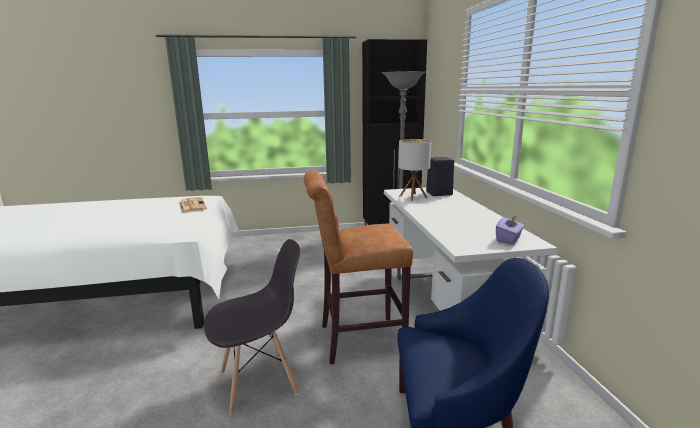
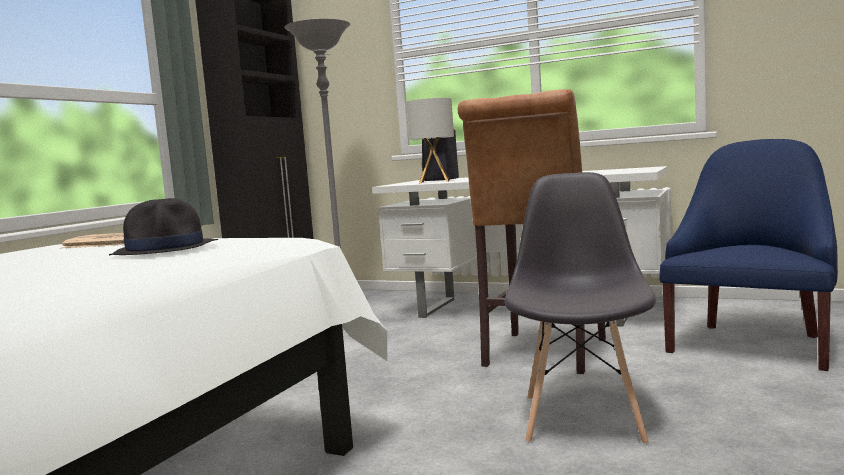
camera: 55 degrees left, 10 degrees down
purple tissue box [496,215,524,245] -> none
none -> black hat [109,198,218,255]

